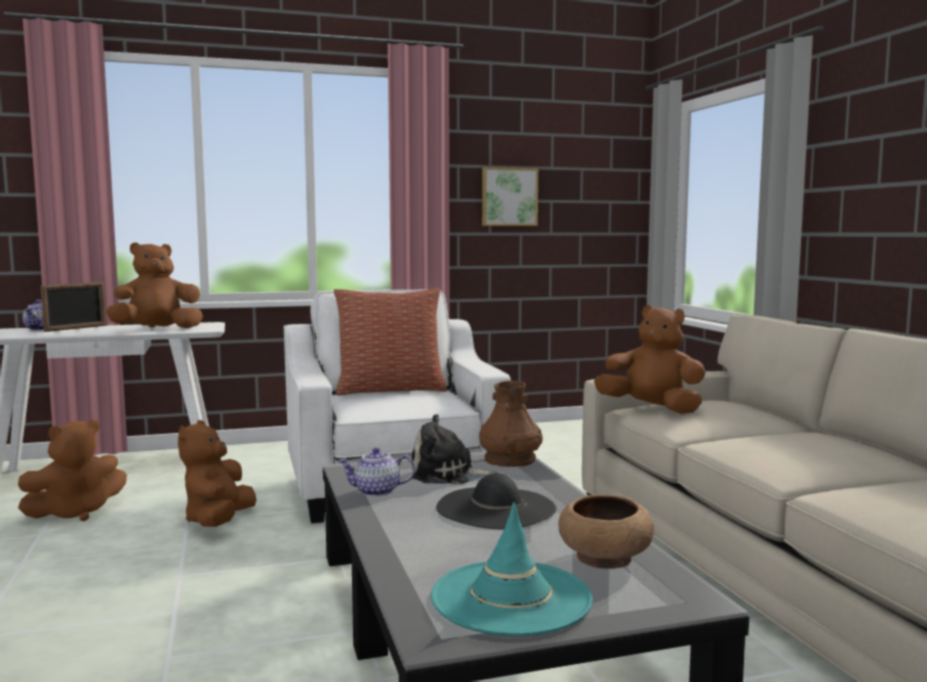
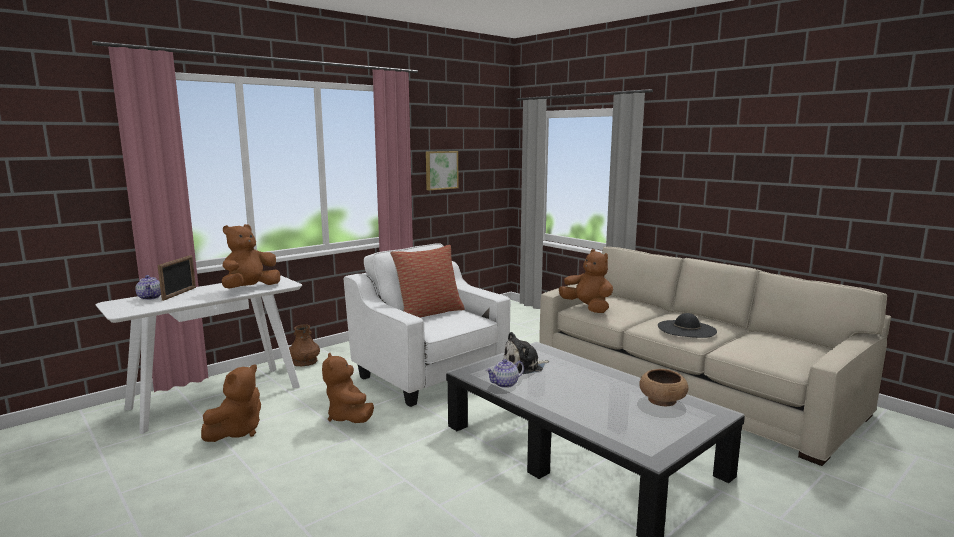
camera: 25 degrees left, 5 degrees up
turquoise hat [431,502,593,636] -> none
black hat [436,473,556,529] -> black hat moved to [658,313,717,338]
brown vase [479,381,543,467] -> brown vase moved to [289,324,320,367]
brown plush toy [594,305,706,414] -> brown plush toy turned 45 degrees clockwise [559,249,613,313]

